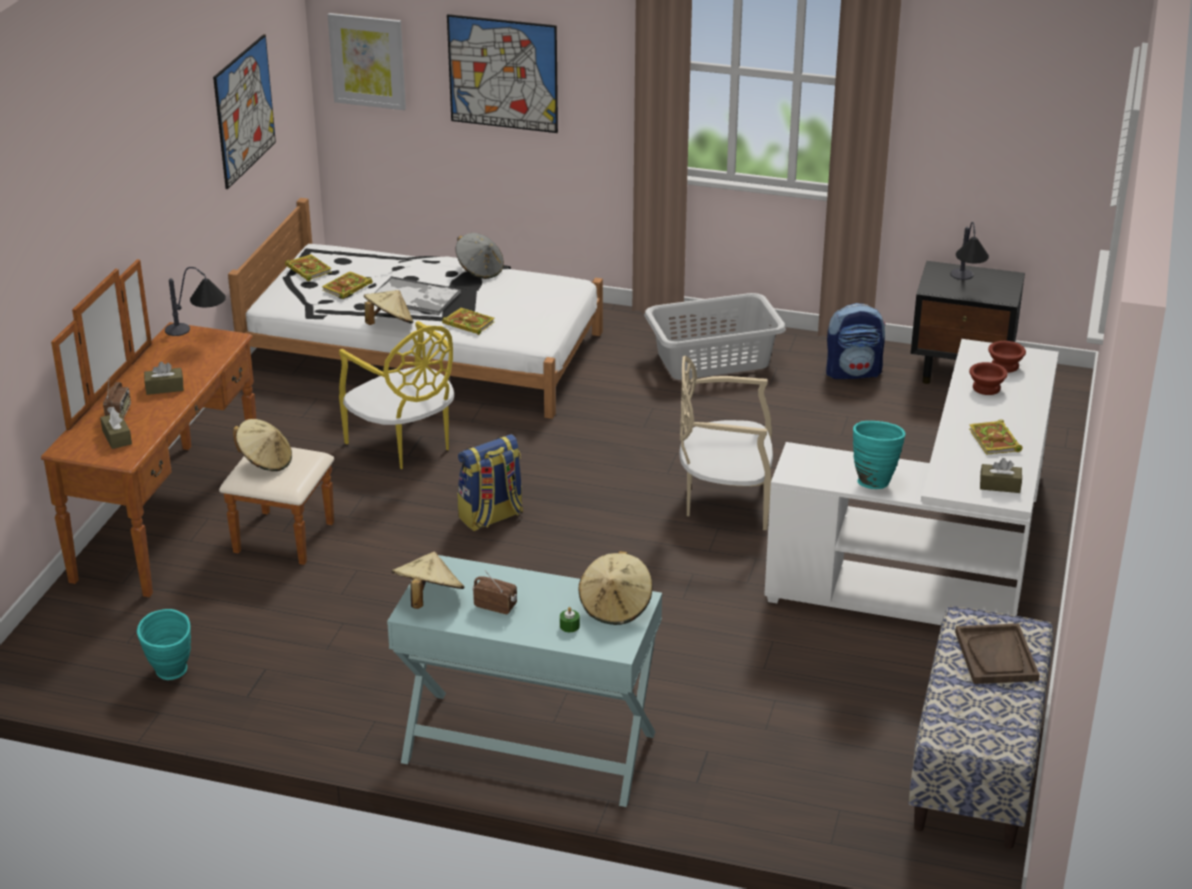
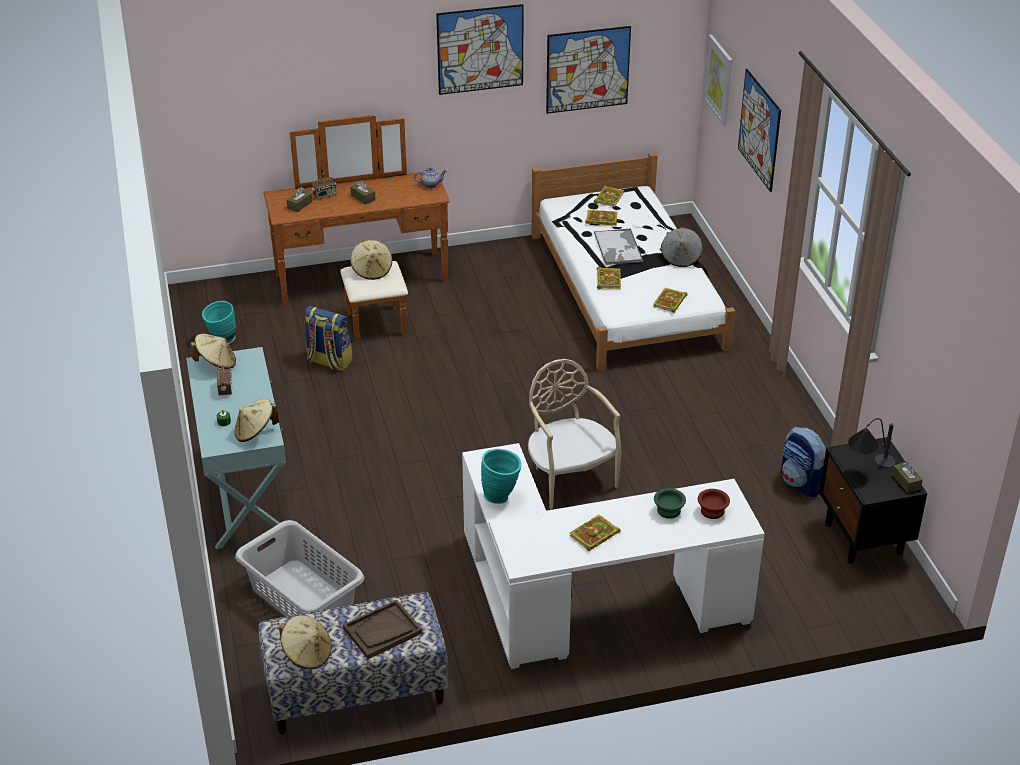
camera: 60 degrees right, 5 degrees up
table lamp [165,267,226,336] -> teapot [414,168,446,188]
yellow chair [339,321,454,469] -> none
beige hat [364,290,414,325] -> beige hat moved to [279,615,332,669]
backpack [458,434,523,531] -> backpack moved to [304,306,352,371]
grey laundry basket [644,293,786,380] -> grey laundry basket moved to [235,520,364,617]
brown bowl [969,362,1008,395] -> green bowl [654,488,686,519]
brown tissue box [980,458,1022,493] -> brown tissue box moved to [892,462,923,493]
none -> picture [436,4,524,95]
none -> book [653,288,688,313]

